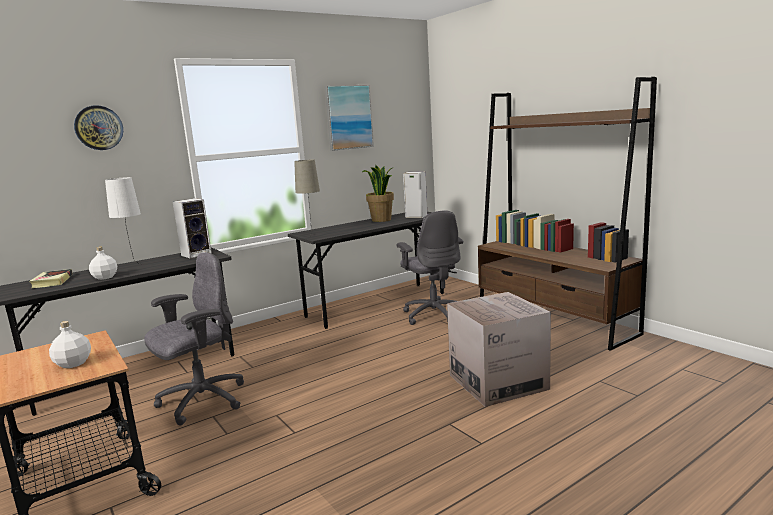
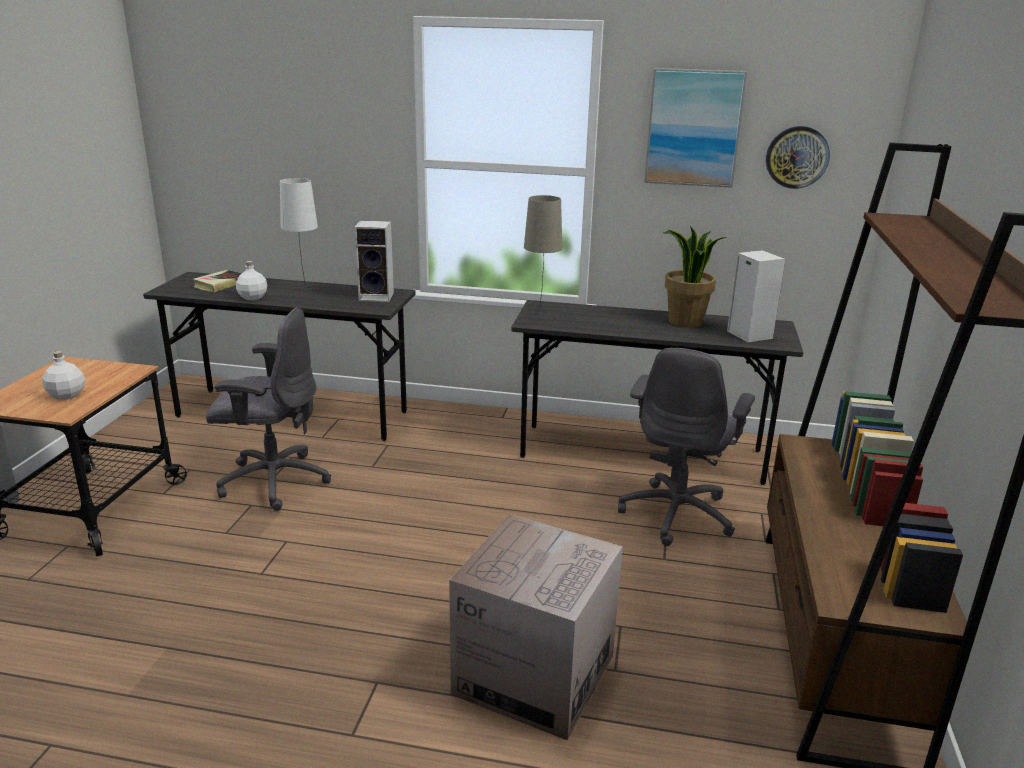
camera: 45 degrees right, 10 degrees up
wall clock [74,105,123,150] -> wall clock moved to [766,126,830,189]

